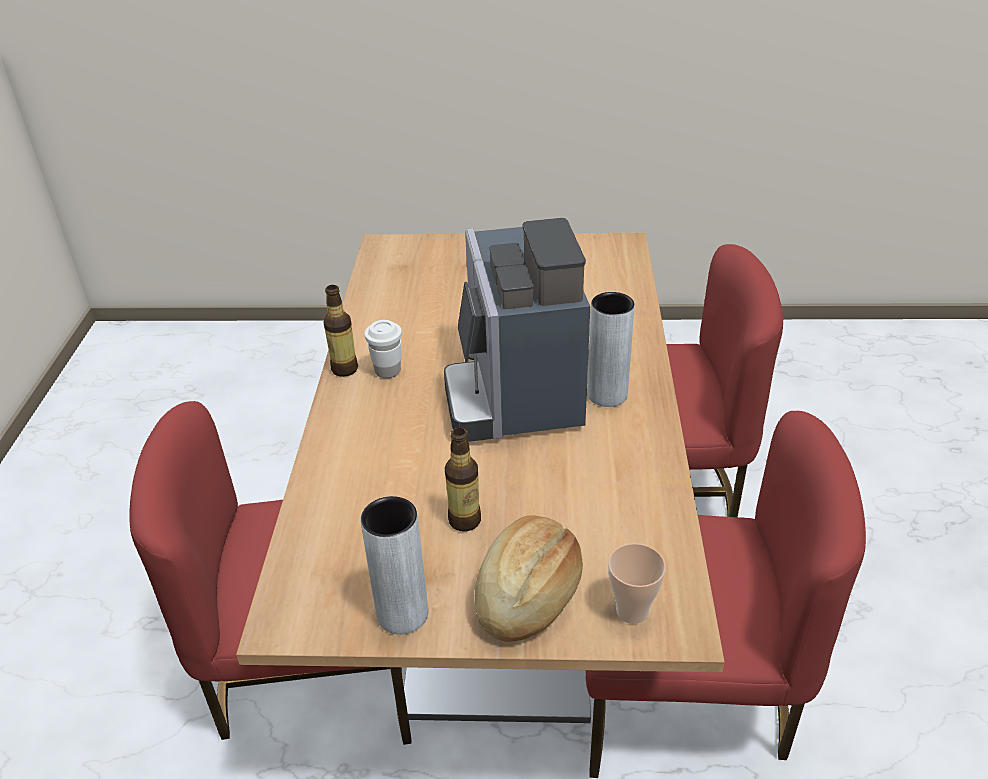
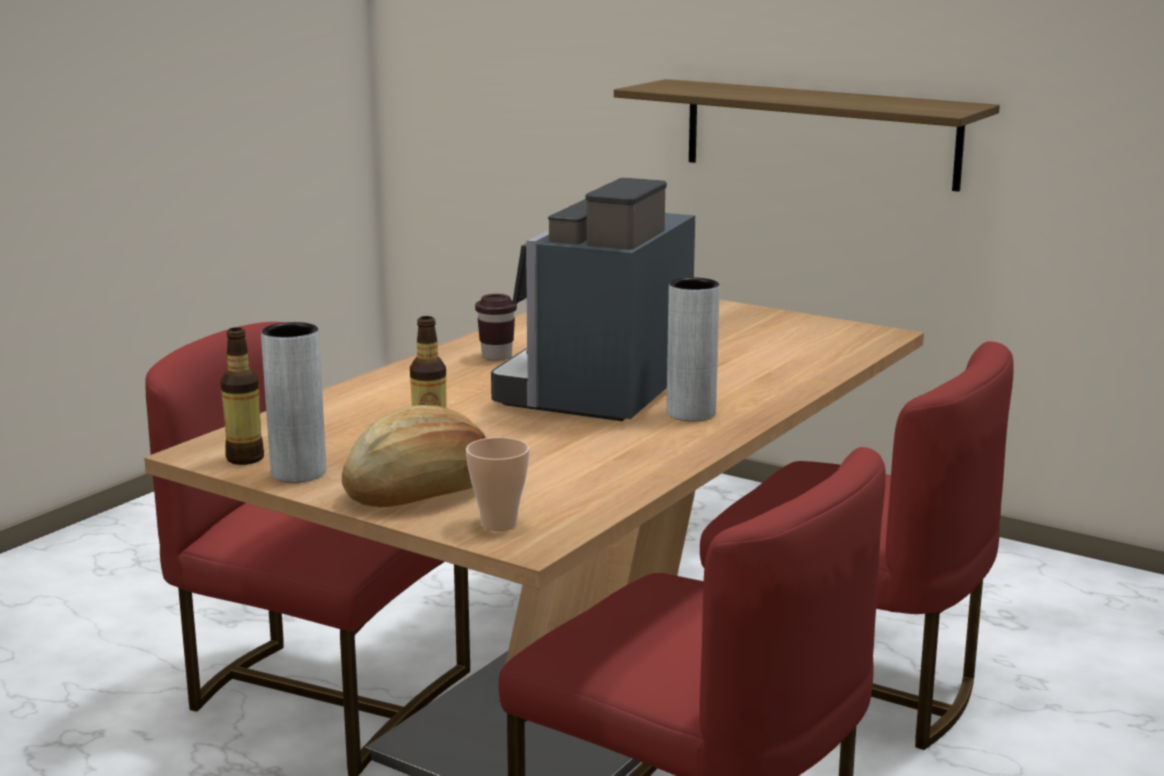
camera: 30 degrees right, 20 degrees down
bottle [324,285,358,377] -> bottle moved to [220,327,264,465]
white cup [365,320,402,378] -> brown cup [475,294,517,361]
none -> shelf [614,79,1000,192]

